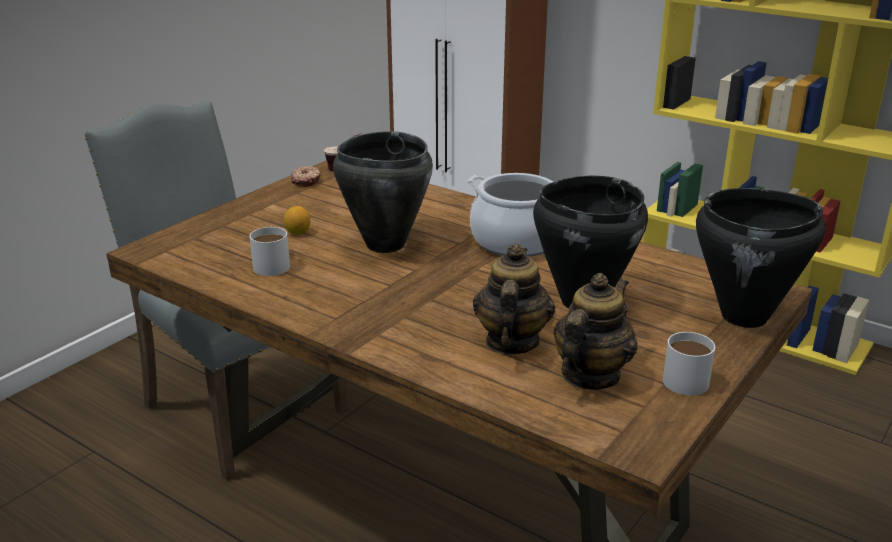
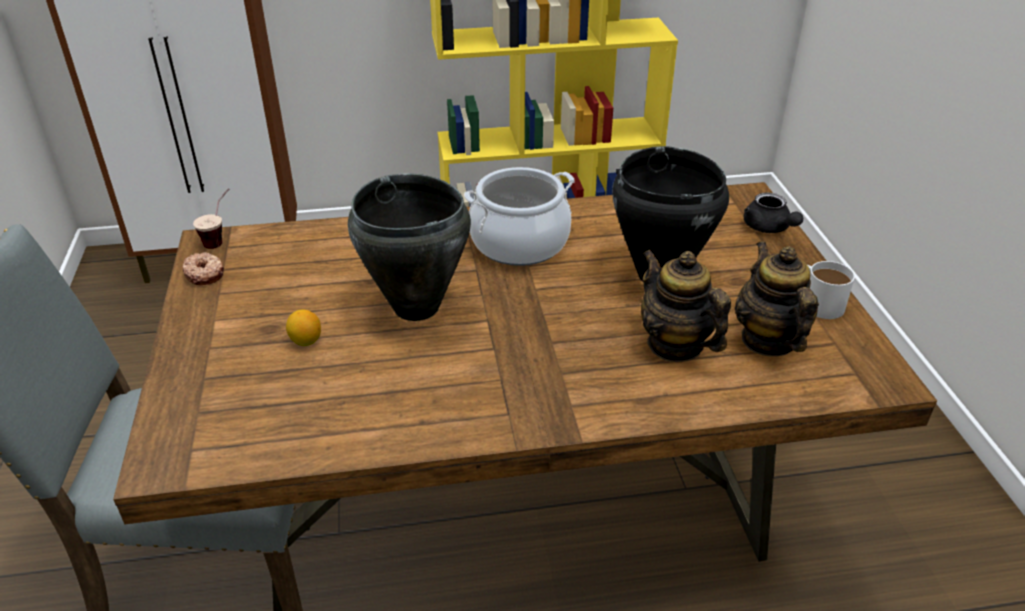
camera: 45 degrees left, 10 degrees up
white mug [250,227,290,276] -> none
black cooking pot [696,188,826,328] -> black teapot [744,192,803,233]

